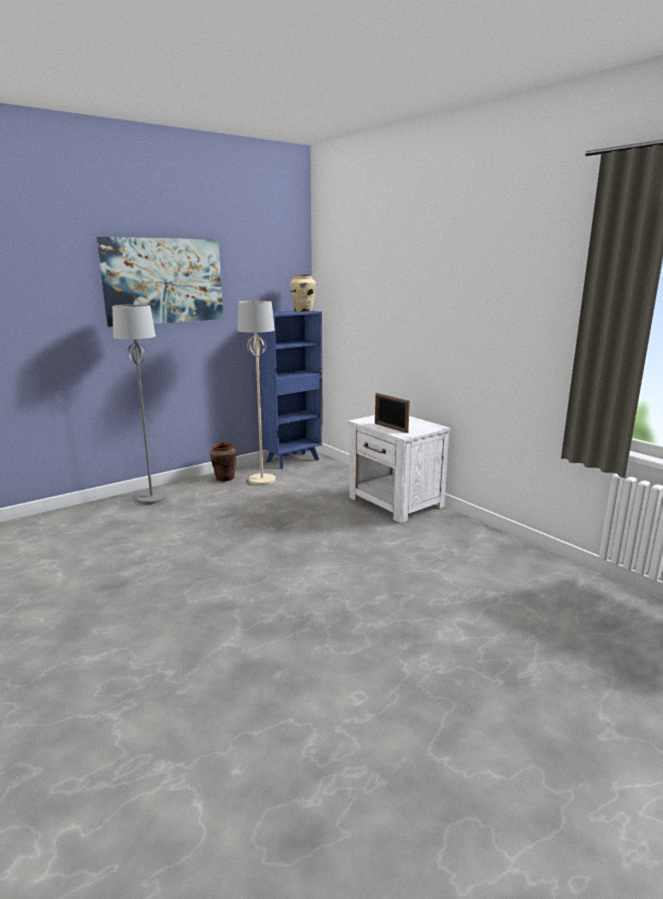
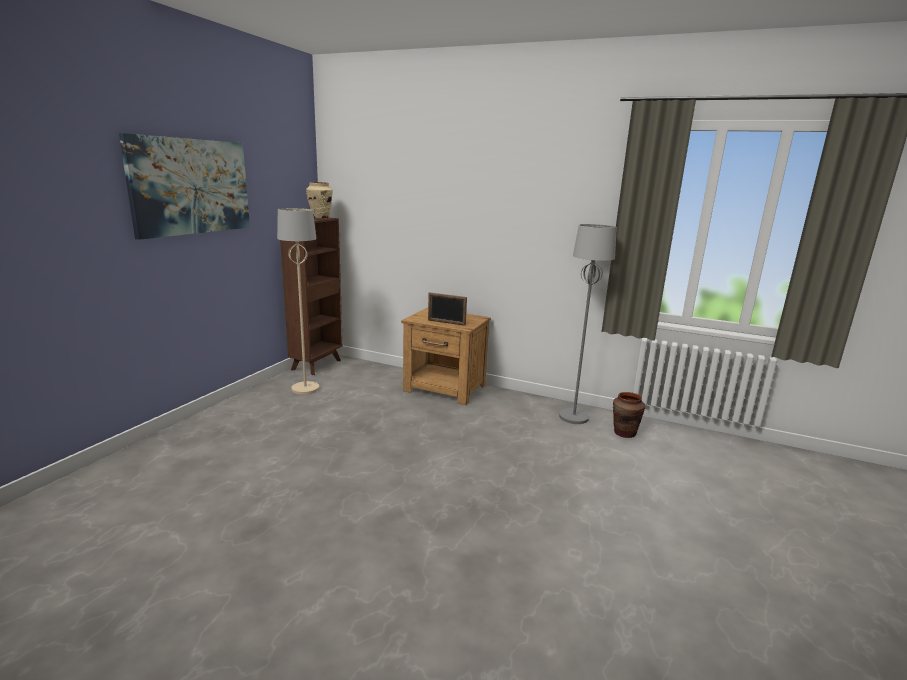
camera: 30 degrees left, 0 degrees up
grey floor lamp [112,304,167,504] -> grey floor lamp moved to [559,224,617,424]
brown vase [210,442,237,481] -> brown vase moved to [613,392,645,438]
blue bookcase [259,310,323,469] -> brown bookcase [280,218,343,375]
white nightstand [347,415,451,523] -> brown nightstand [401,308,491,405]

